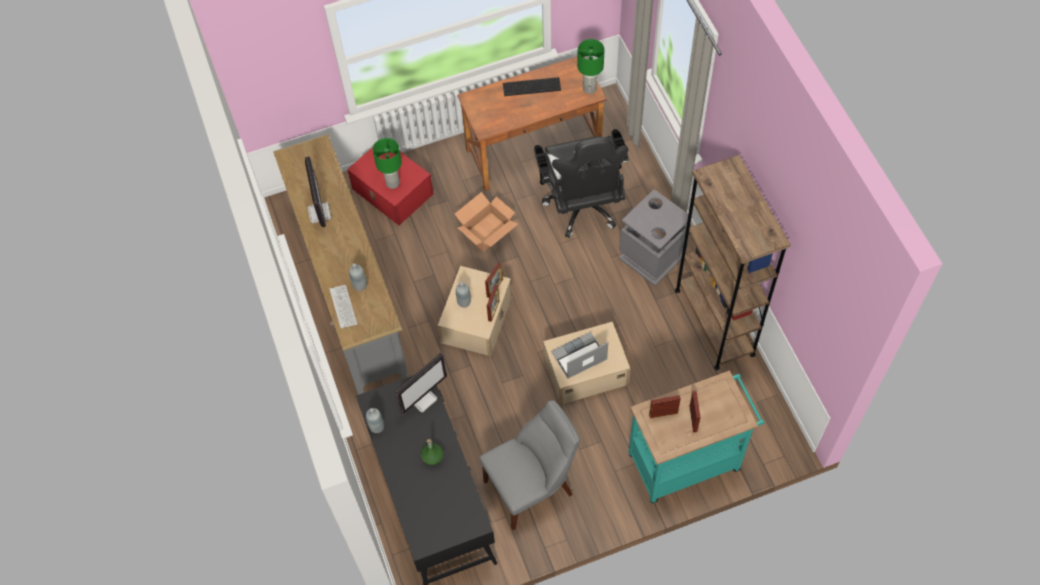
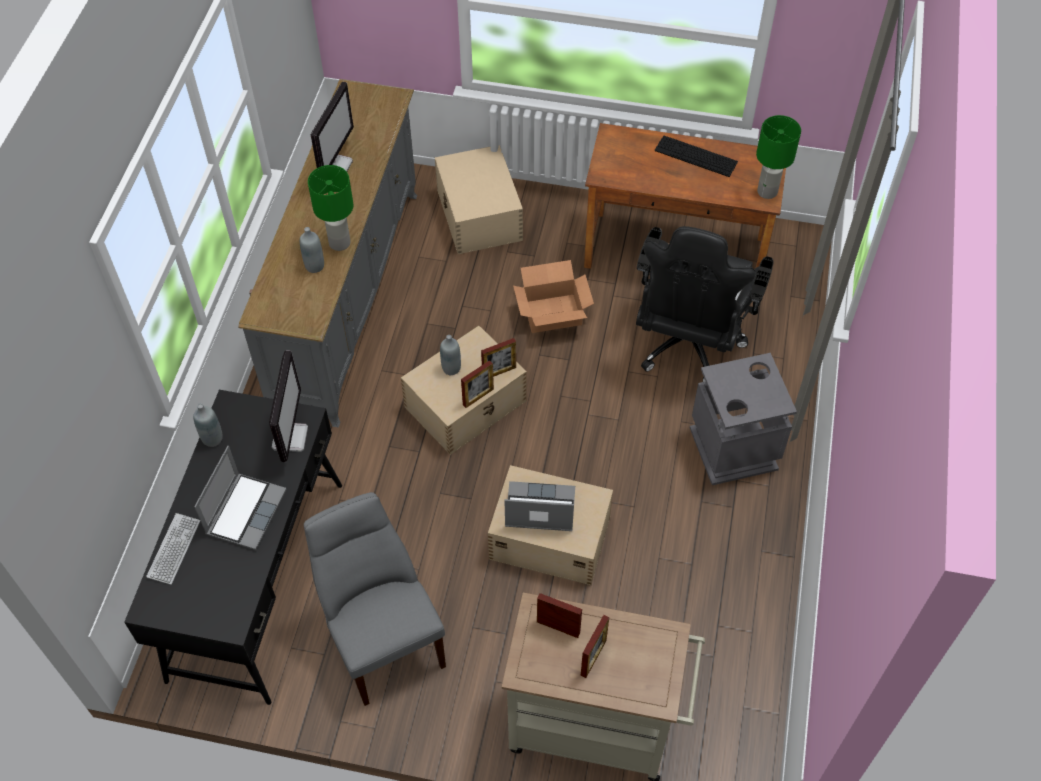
camera: 30 degrees right, 5 degrees down
keyboard [330,285,357,328] -> keyboard moved to [146,513,200,584]
red storage box [347,147,434,225] -> beige storage box [435,145,523,254]
green table lamp [373,138,402,189] -> green table lamp moved to [308,165,354,251]
monitor [395,353,447,414] -> monitor turned 75 degrees counterclockwise [269,350,308,462]
green bottle [421,439,443,465] -> laptop [194,446,287,550]
grey chair [480,400,580,530] -> grey chair turned 120 degrees counterclockwise [304,492,446,706]
turquoise cart [629,370,765,504] -> beige cart [502,593,705,781]
brown bookcase [675,155,791,370] -> none

